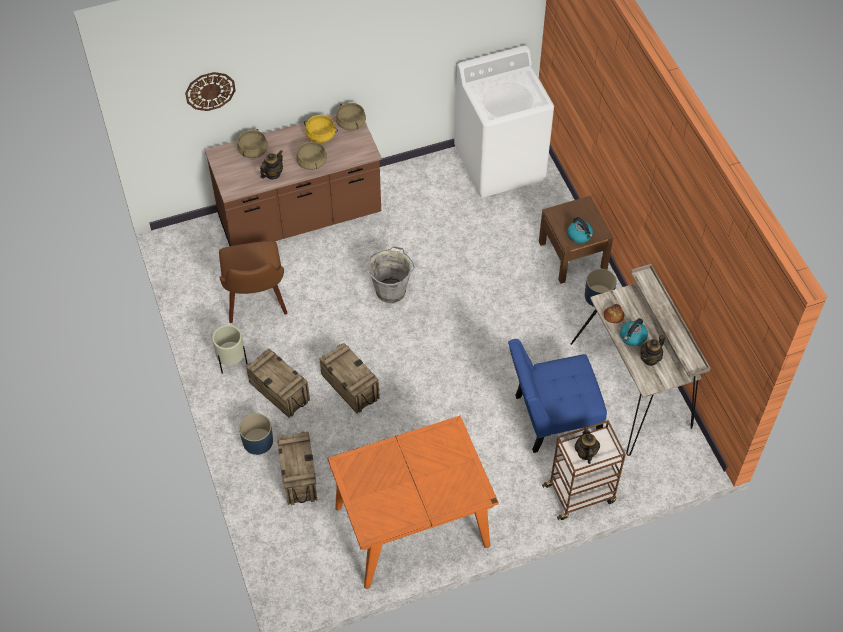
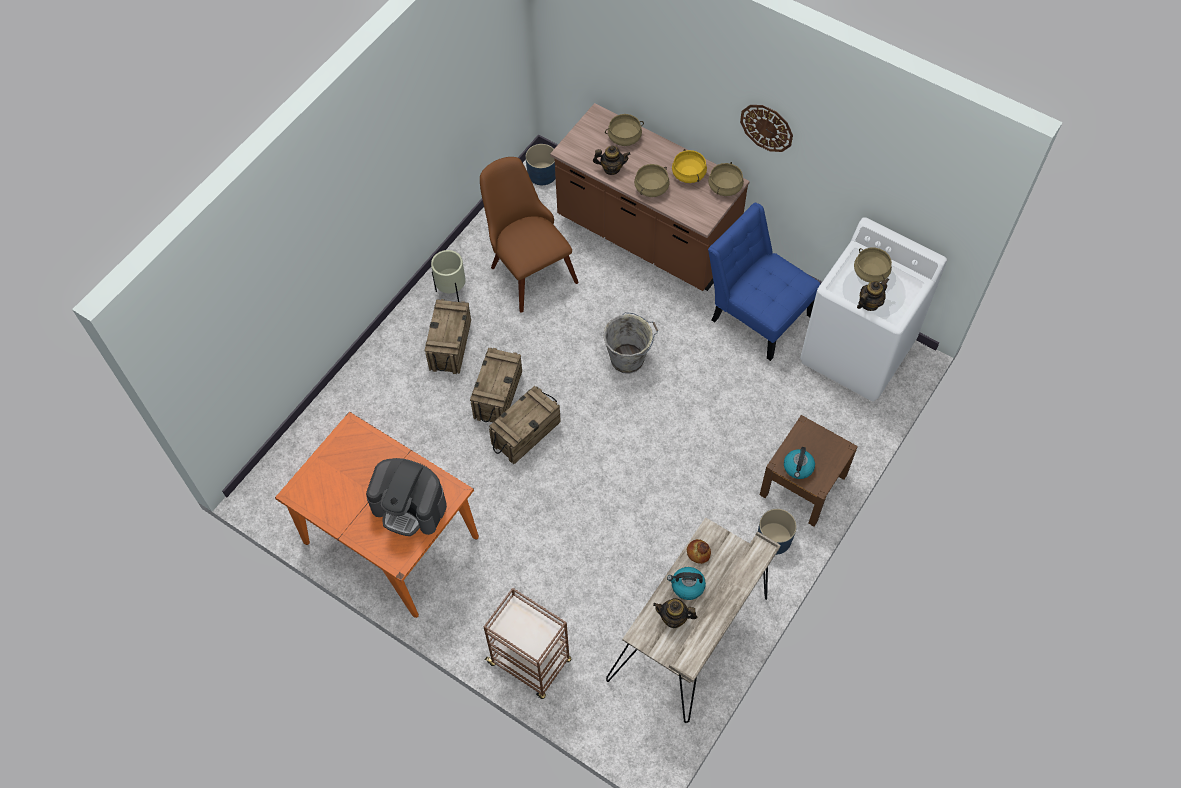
camera: 55 degrees right, 5 degrees up
wall clock [185,72,236,111] -> wall clock moved to [740,105,793,152]
brown chair [219,241,287,323] -> brown chair turned 105 degrees clockwise [480,157,578,313]
blue planter [239,413,273,455] -> blue planter moved to [526,144,556,185]
crate [277,431,318,505] -> crate moved to [489,386,561,464]
blue chair [508,339,607,453] -> blue chair moved to [708,203,820,361]
teapot [575,425,600,464] -> teapot moved to [857,278,889,311]
none -> coffee machine [366,458,447,536]
none -> beige cooking pot [854,247,892,282]

